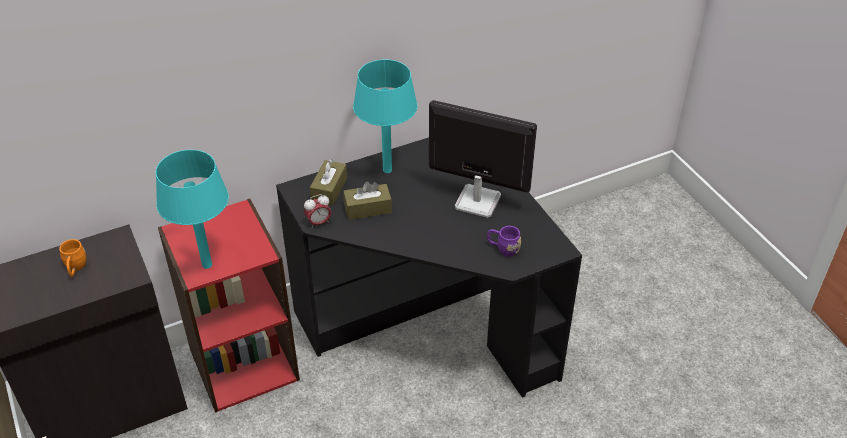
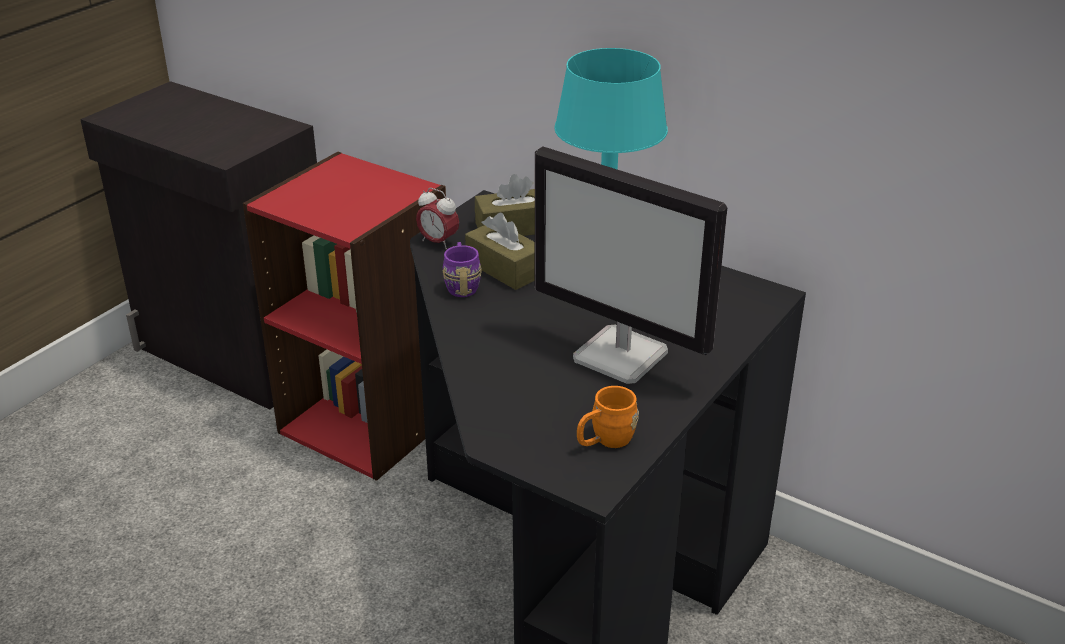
camera: 60 degrees right, 10 degrees down
orange mug [59,239,86,277] -> orange mug moved to [577,386,639,448]
turquoise table lamp [156,150,229,269] -> none
monitor [429,100,537,218] -> monitor turned 135 degrees clockwise [535,147,727,384]
purple mug [487,226,521,257] -> purple mug moved to [443,242,482,297]

